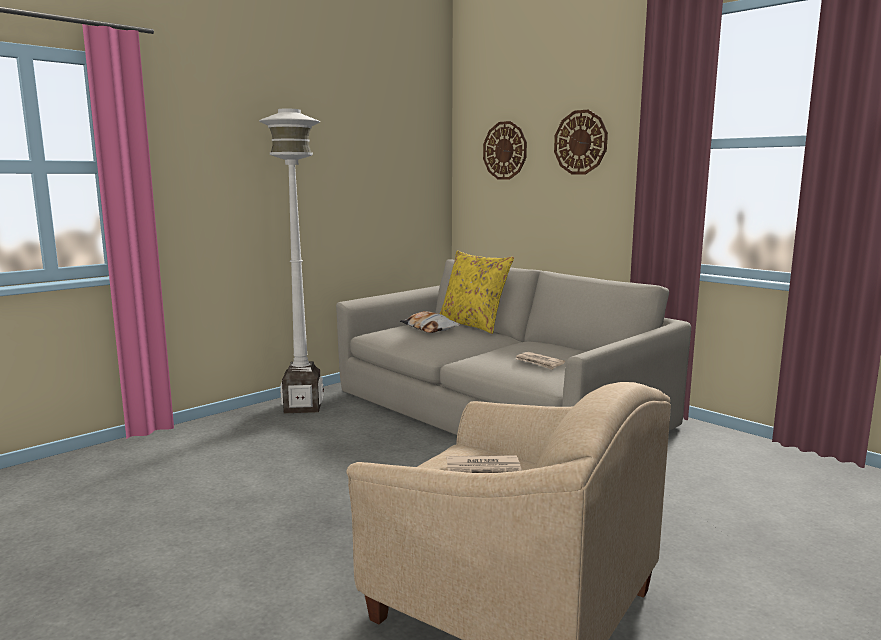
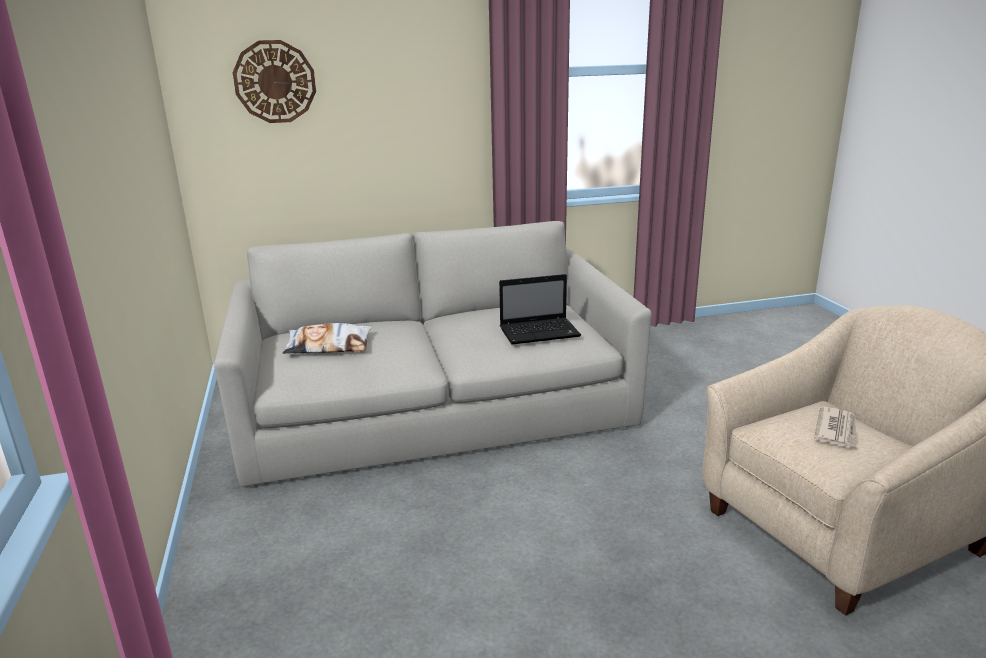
camera: 60 degrees left, 10 degrees up
white floor lamp [259,109,324,413] -> none
yellow pillow [440,251,514,334] -> none
newspaper [516,352,565,370] -> laptop [499,274,581,345]
wall clock [554,110,608,174] -> none

